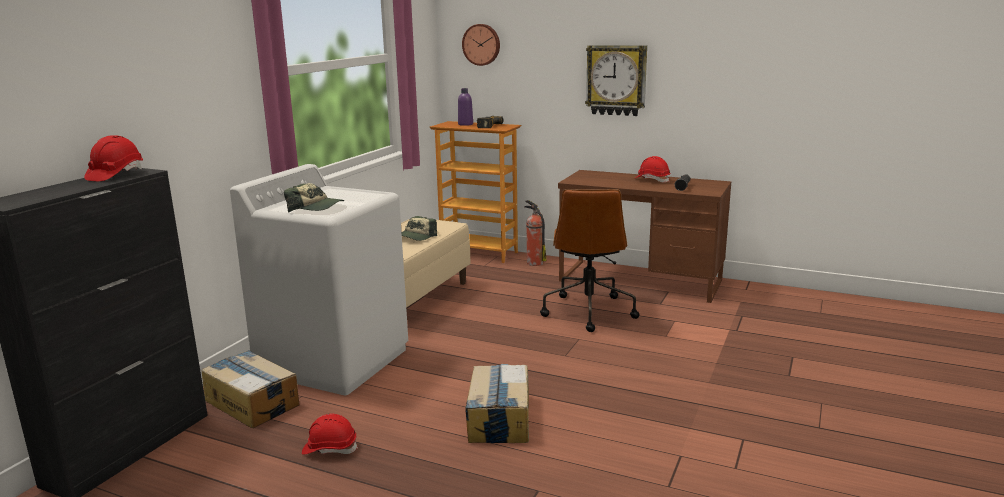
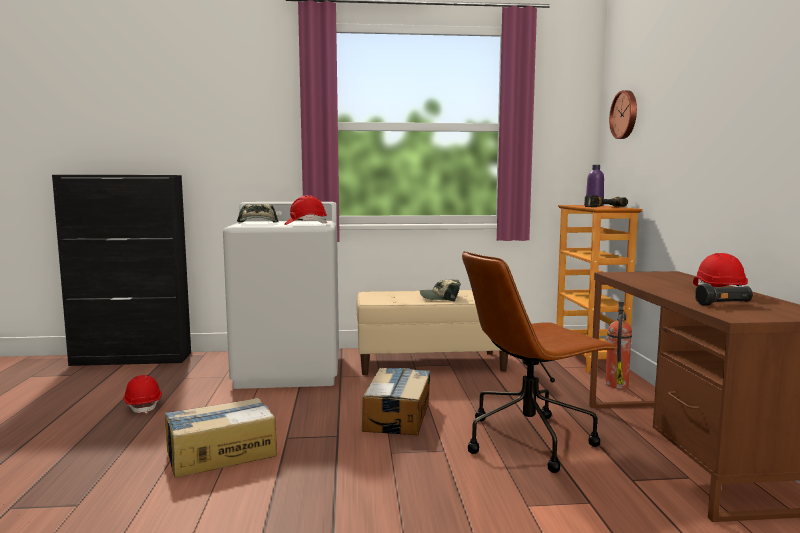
camera: 60 degrees right, 10 degrees down
red hard hat [84,135,143,181] -> red hard hat moved to [284,195,327,225]
cardboard box [202,350,299,428] -> cardboard box moved to [362,368,430,435]
wall clock [585,45,647,116] -> none

